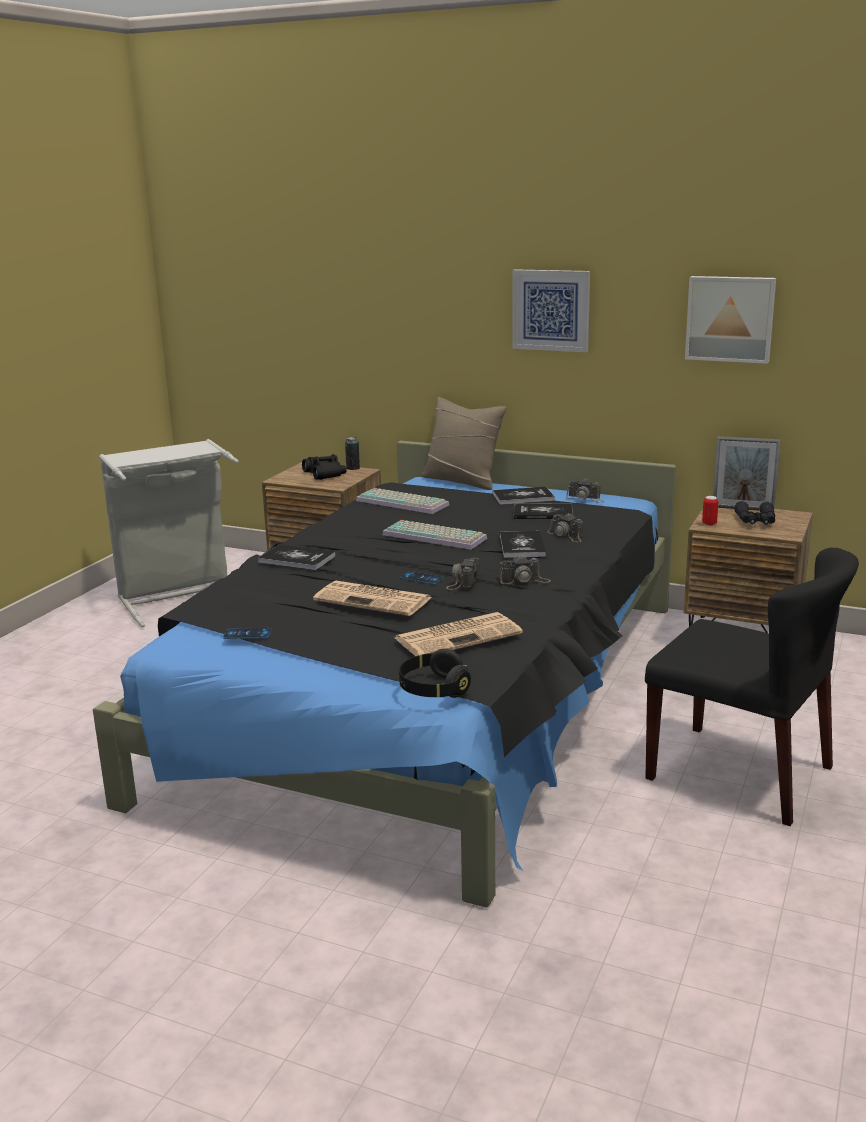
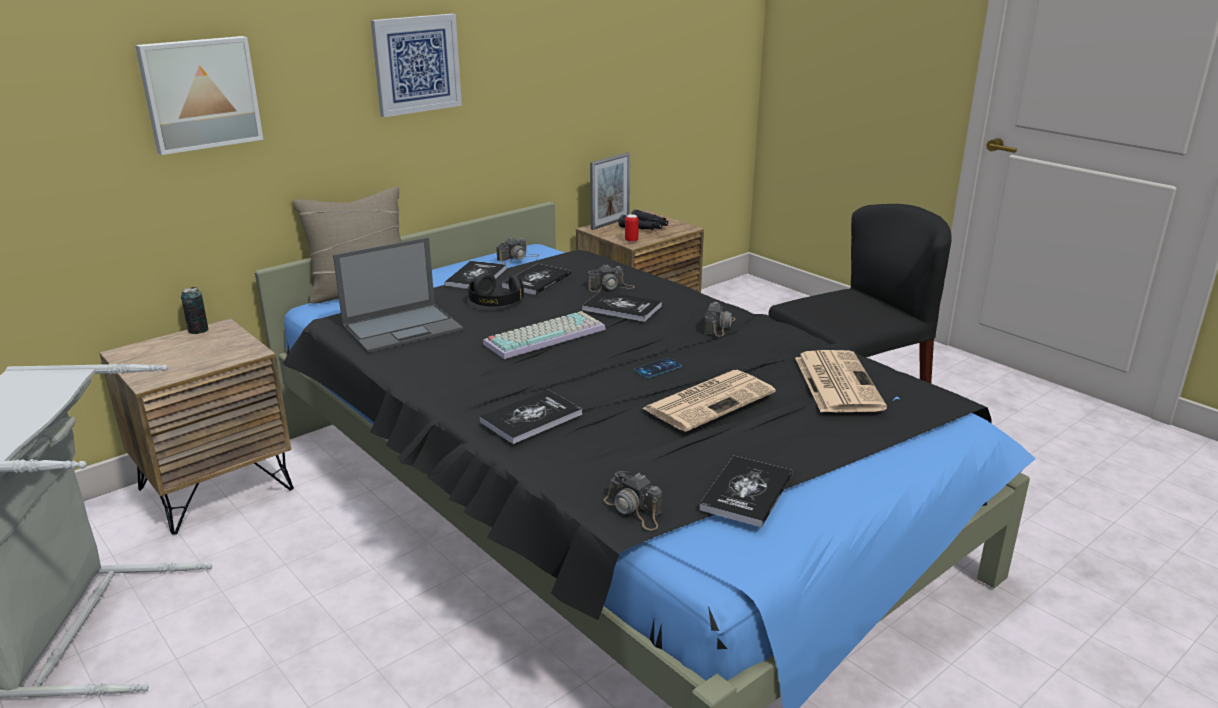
camera: 65 degrees left, 5 degrees up
phone [223,628,272,639] -> book [699,456,793,527]
black binoculars [302,454,347,480] -> none
keyboard [356,488,450,514] -> laptop [333,237,463,353]
black headphones [399,649,471,698] -> black headphones moved to [468,272,524,307]
camera [446,557,480,590] -> camera moved to [604,471,662,530]
picture [685,276,776,364] -> picture moved to [135,36,263,155]

